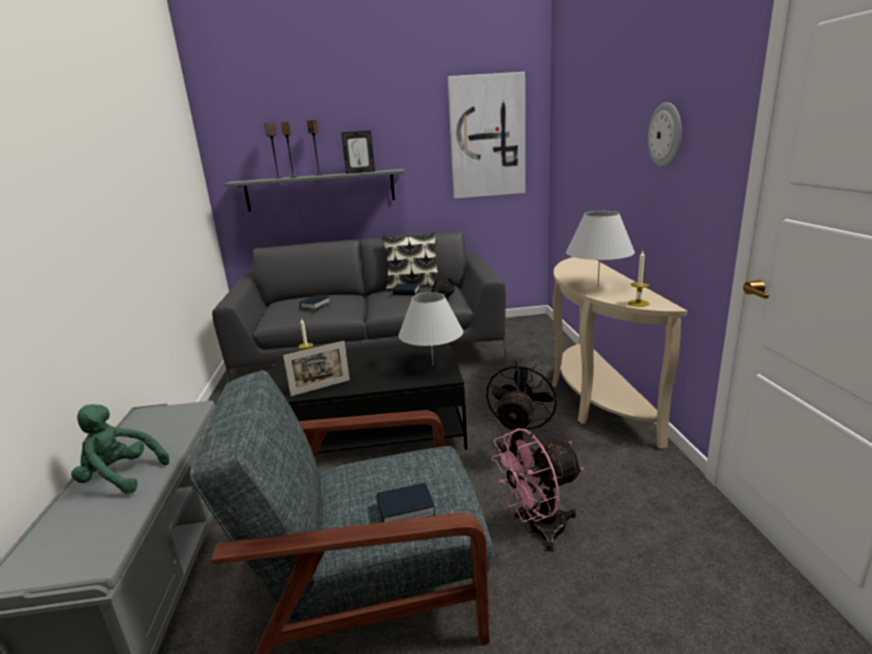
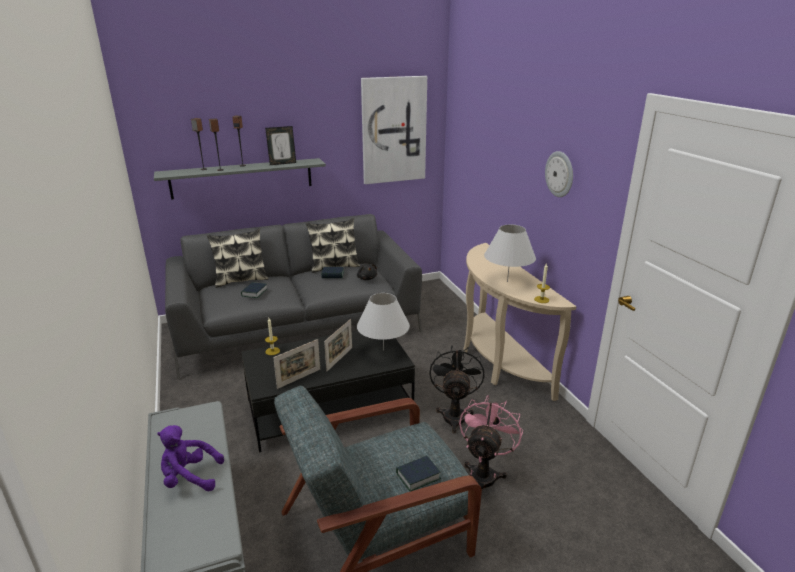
camera: 15 degrees left, 5 degrees up
green plush toy [71,404,169,494] -> purple plush toy [157,425,224,491]
pink fan [491,428,584,552] -> pink fan turned 150 degrees clockwise [459,395,523,489]
none -> pillow [207,228,268,288]
none -> picture frame [324,319,352,371]

